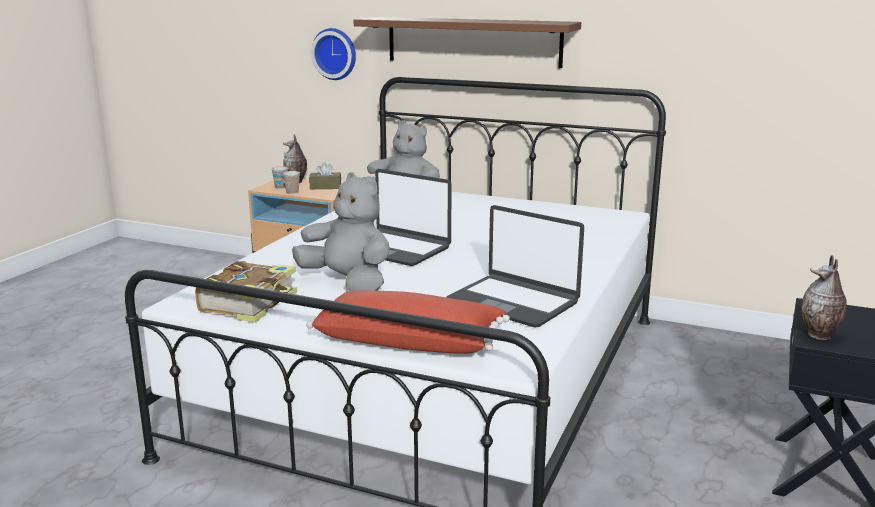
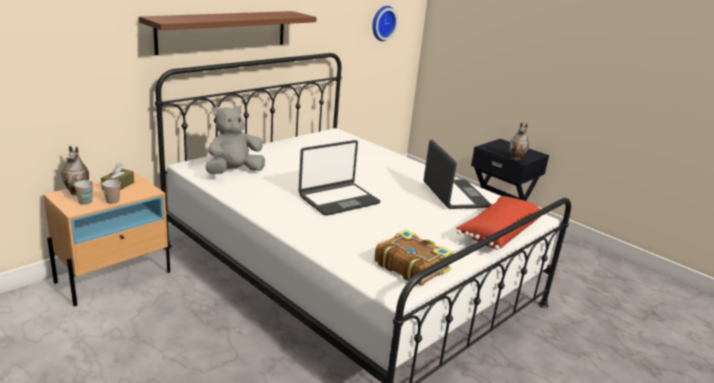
camera: 70 degrees left, 5 degrees up
grey plush toy [292,172,390,291] -> none
wall clock [311,28,356,80] -> wall clock moved to [372,6,398,41]
laptop [446,205,584,327] -> laptop turned 75 degrees counterclockwise [424,140,492,209]

